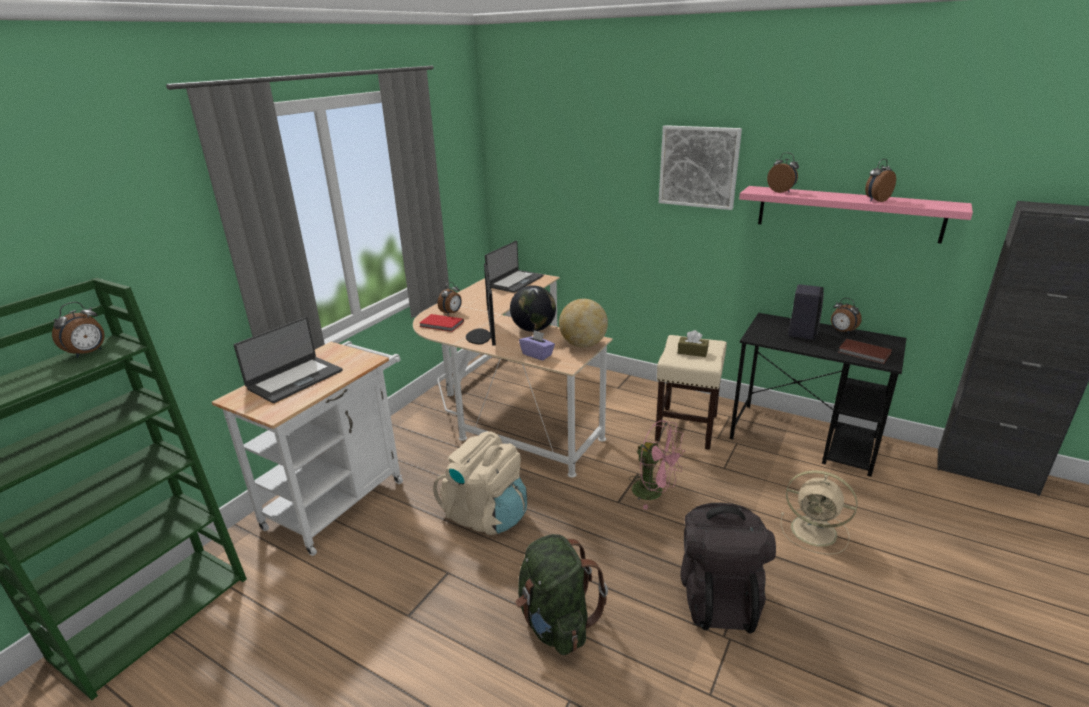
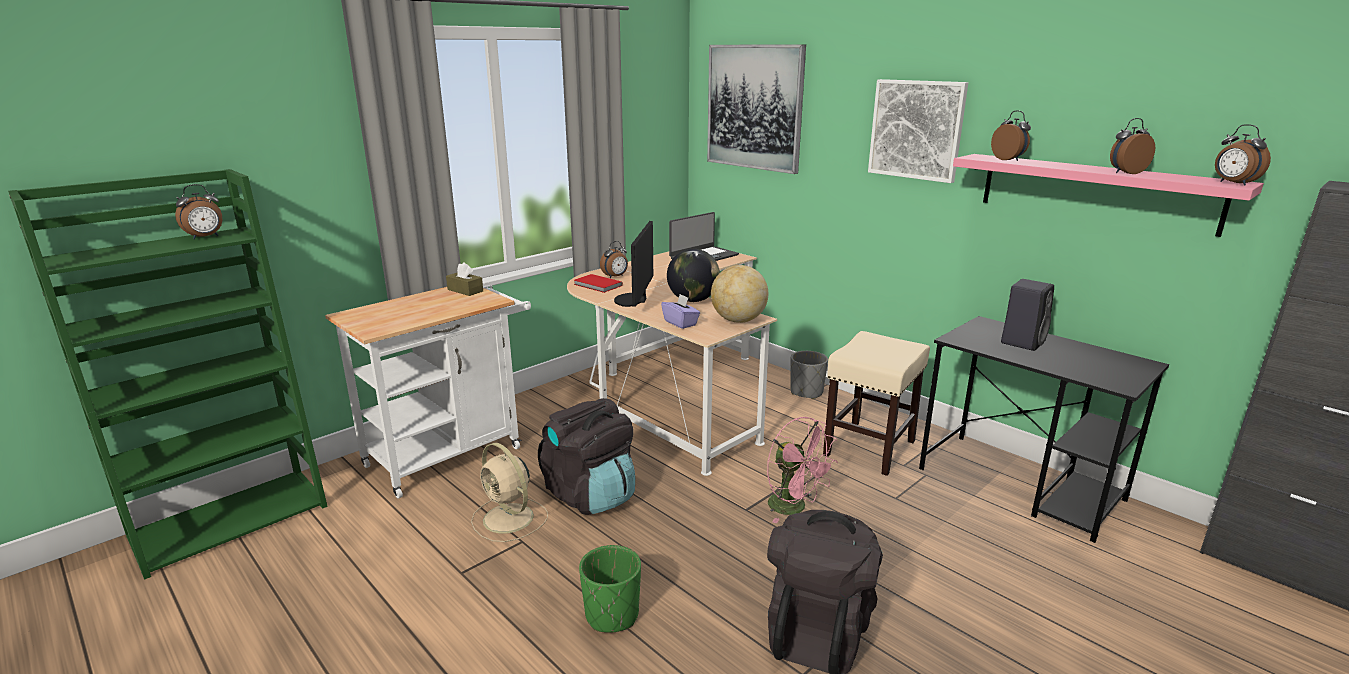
camera: 15 degrees right, 5 degrees down
laptop [234,317,343,403] -> none
beige backpack [433,431,527,535] -> black backpack [538,398,635,515]
green backpack [516,534,608,655] -> green planter [579,545,641,633]
brown tissue box [678,330,709,357] -> brown tissue box moved to [446,262,483,296]
beige fan [781,470,857,555] -> beige fan moved to [471,443,548,542]
alarm clock [831,298,862,334] -> alarm clock moved to [1215,124,1271,186]
brown book [838,339,892,364] -> none
none -> picture [707,44,806,174]
none -> grey planter [791,351,828,399]

